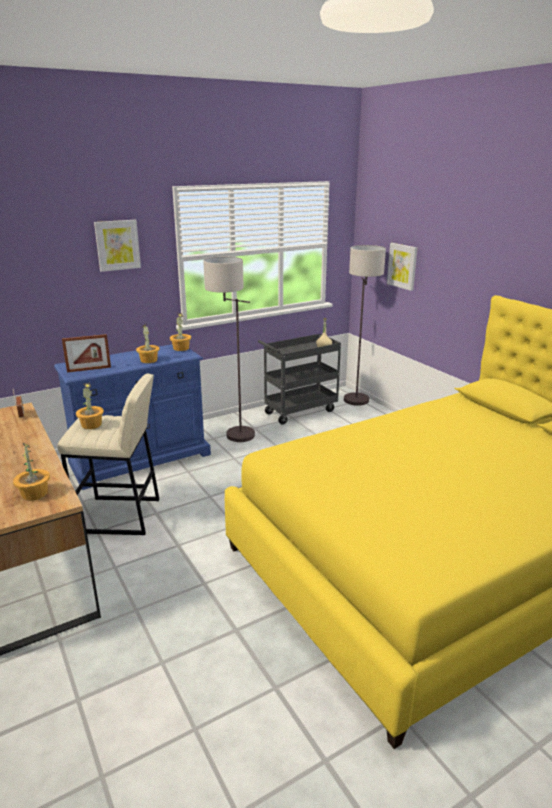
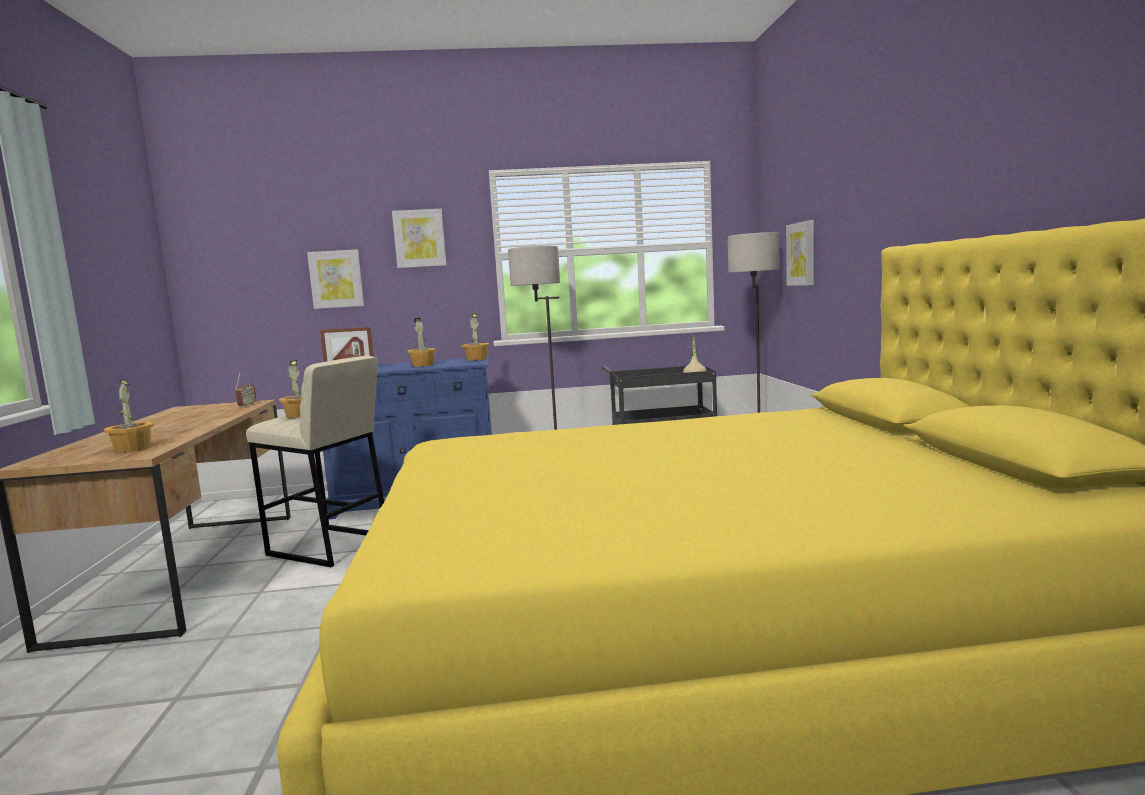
camera: 25 degrees right, 15 degrees down
none -> picture [307,250,364,309]

